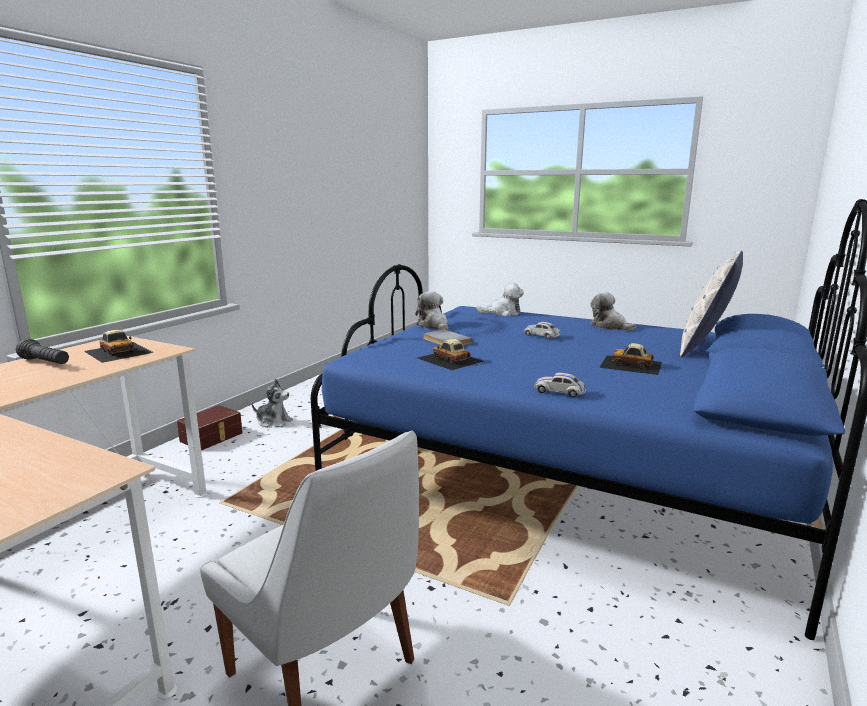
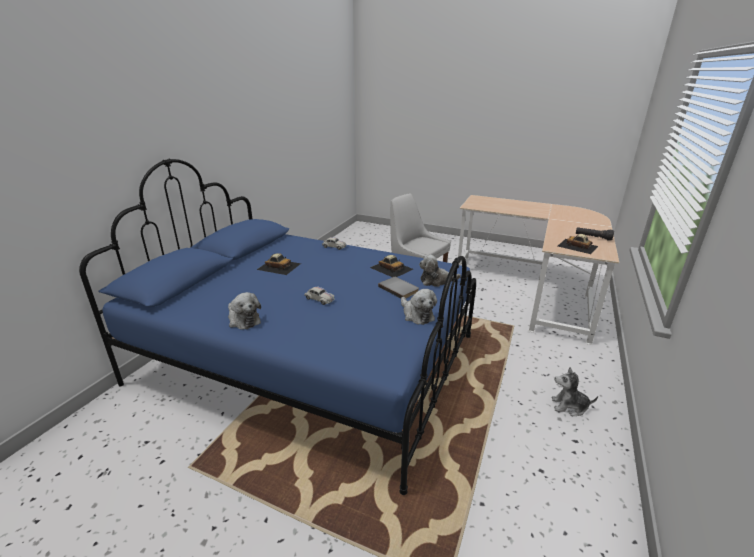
camera: 175 degrees right, 10 degrees up
brown storage box [177,405,243,450] -> none
plush toy [476,283,524,316] -> plush toy moved to [419,255,461,287]
pillow [680,251,743,357] -> none

